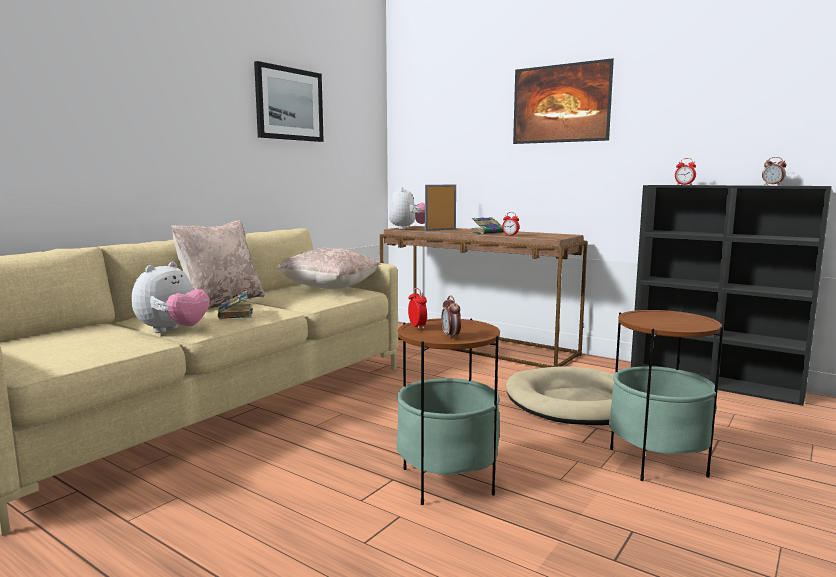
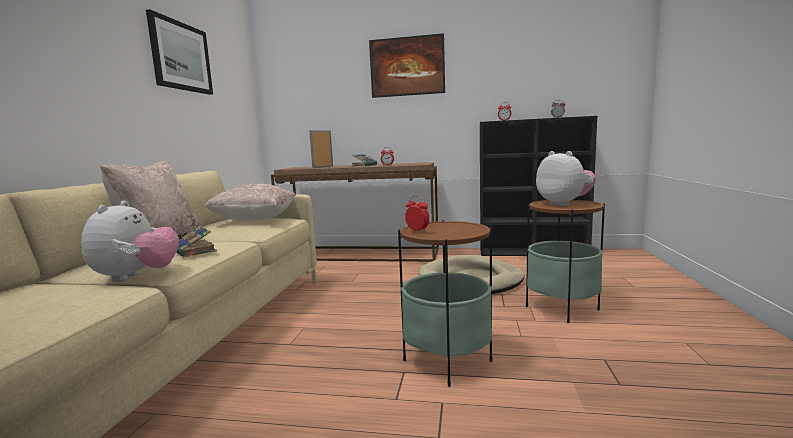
camera: 25 degrees left, 0 degrees up
plush toy [389,187,425,229] -> plush toy moved to [536,151,596,206]
alarm clock [441,295,461,339] -> none

